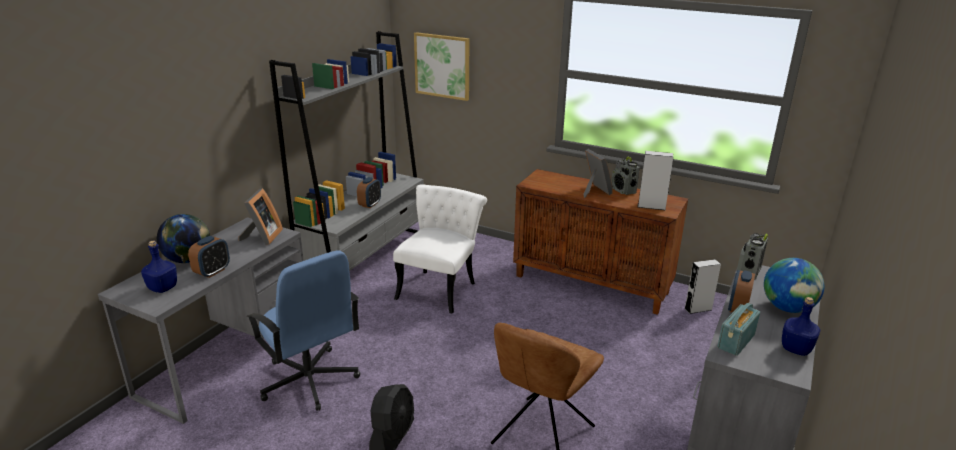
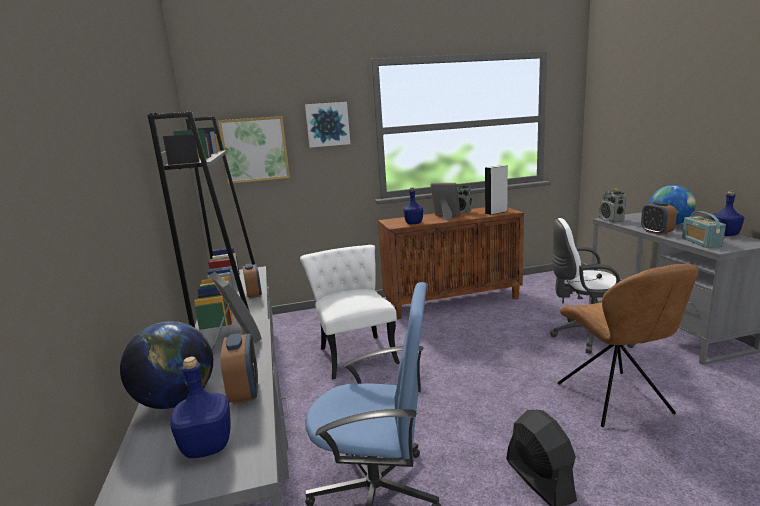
camera: 40 degrees left, 10 degrees down
grey speaker [684,259,721,314] -> none
none -> picture [305,102,350,148]
none -> blue bottle [403,188,423,224]
none -> white office chair [550,218,635,354]

